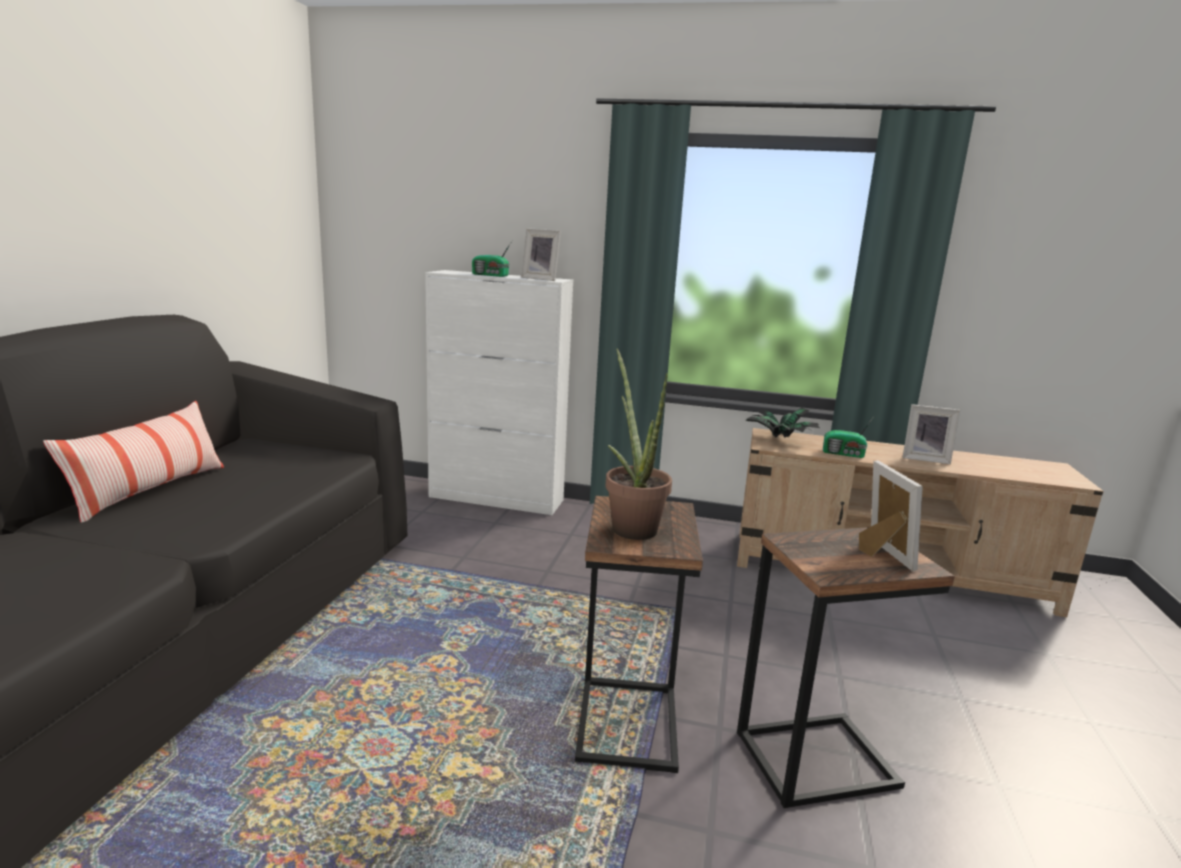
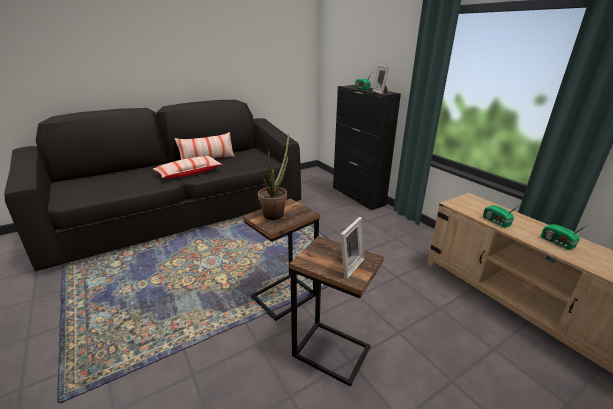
camera: 45 degrees right, 10 degrees up
white cabinet [425,270,573,515] -> black cabinet [333,85,401,210]
potted plant [746,408,820,438] -> none
picture frame [902,404,960,464] -> radio [541,224,589,250]
none -> pillow [153,156,223,178]

